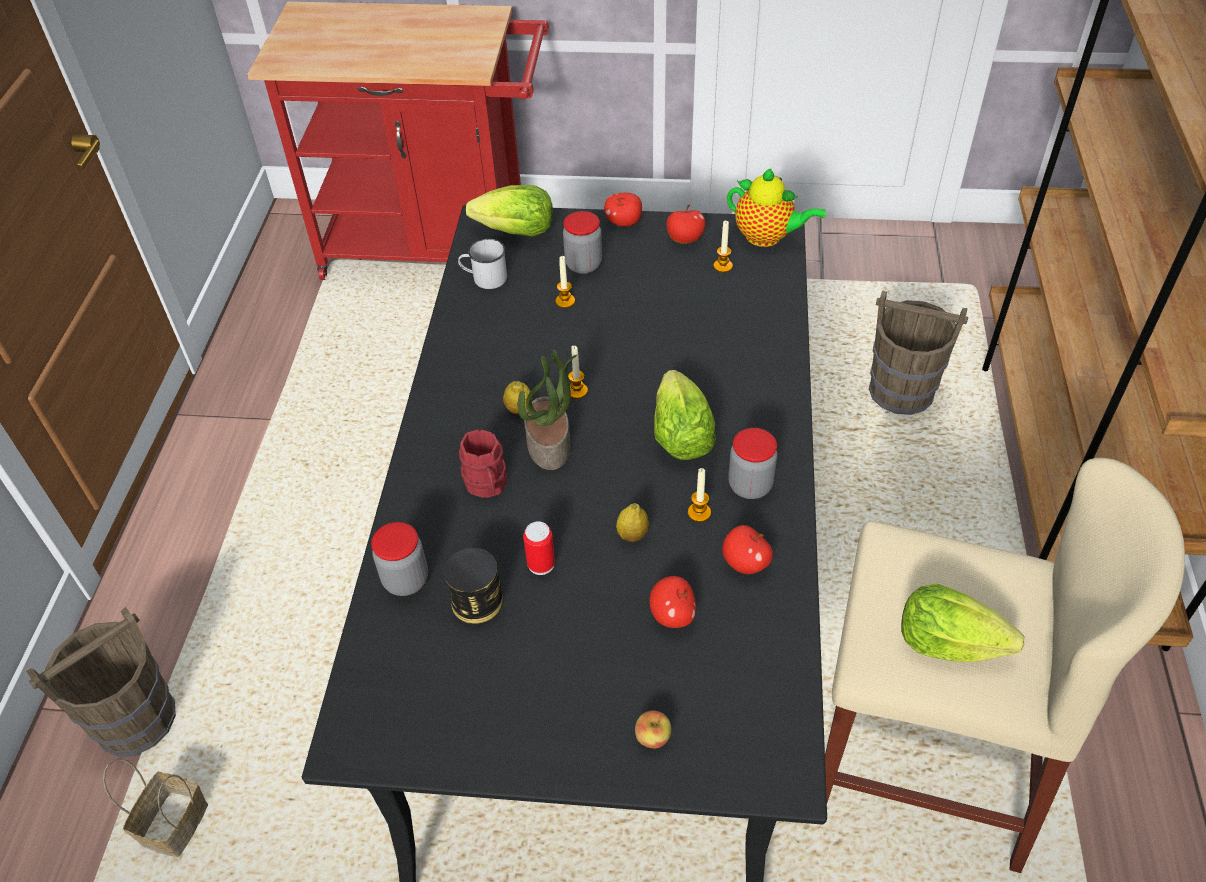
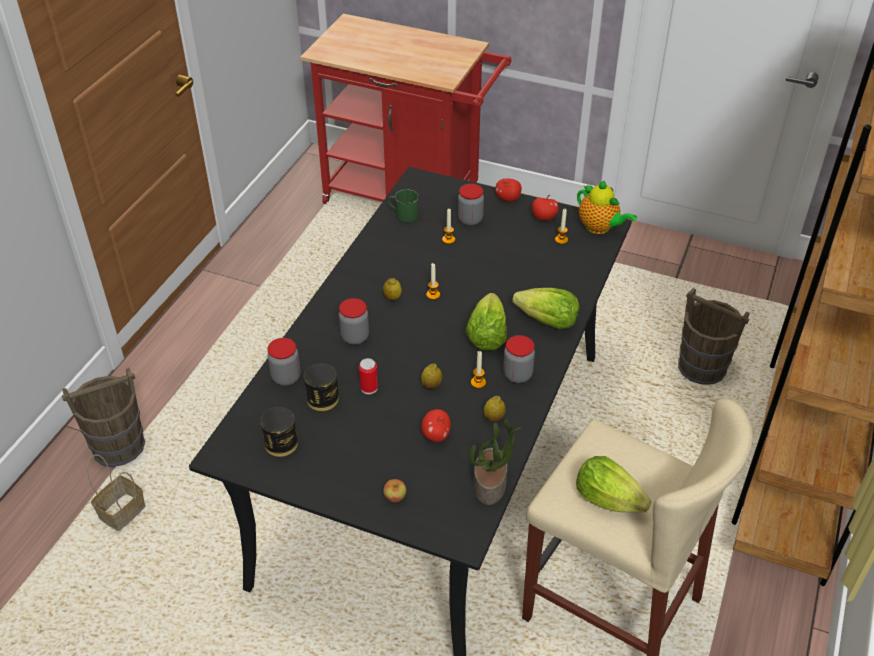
camera: 15 degrees right, 5 degrees down
white mug [458,239,507,289] -> green mug [388,189,419,222]
red mug [459,430,507,498] -> jar [339,298,369,345]
lettuce [466,185,553,236] -> lettuce moved to [512,288,579,329]
potted plant [518,350,578,470] -> potted plant moved to [469,419,522,505]
apple [722,525,773,574] -> lemon [484,396,506,422]
none -> can [260,407,298,457]

